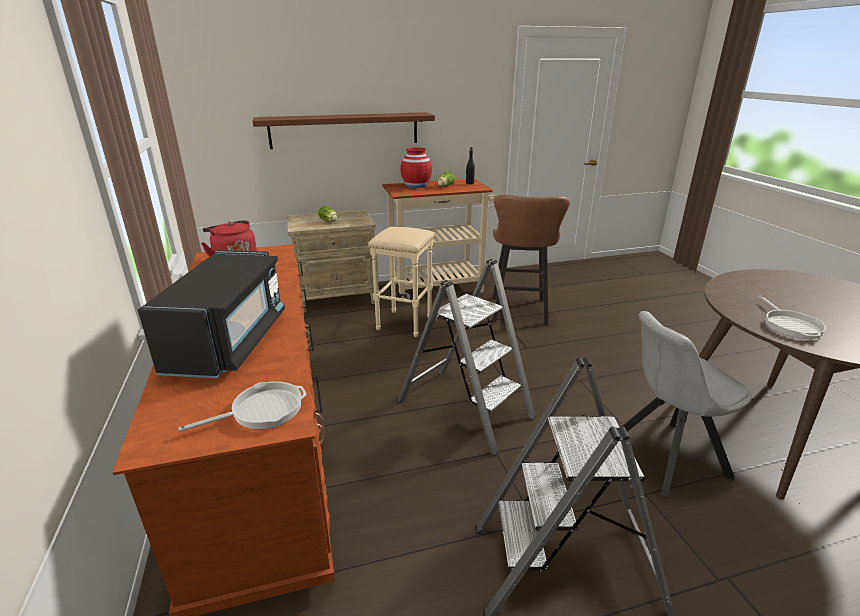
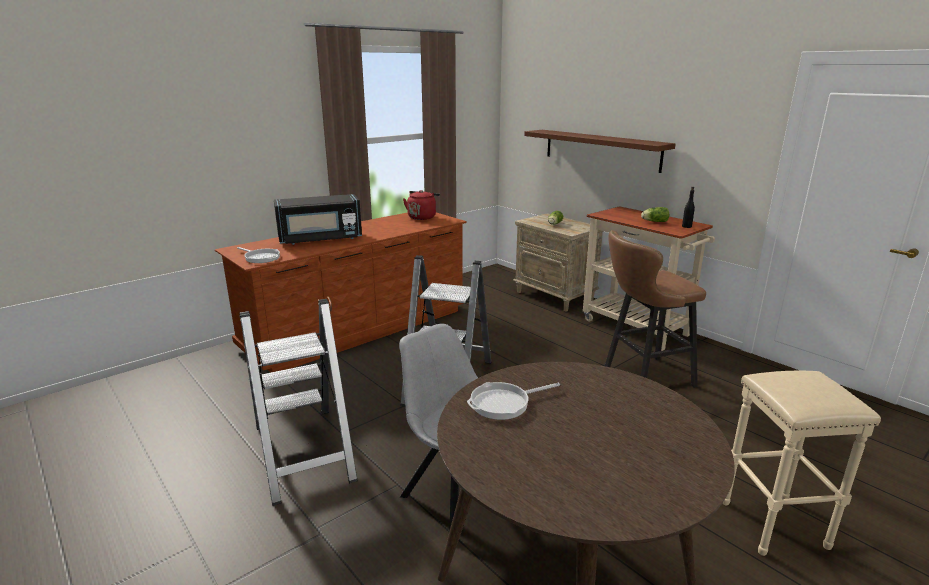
camera: 65 degrees right, 5 degrees down
beige stool [368,227,435,337] -> beige stool moved to [722,371,881,556]
red vase [400,147,432,188] -> none

